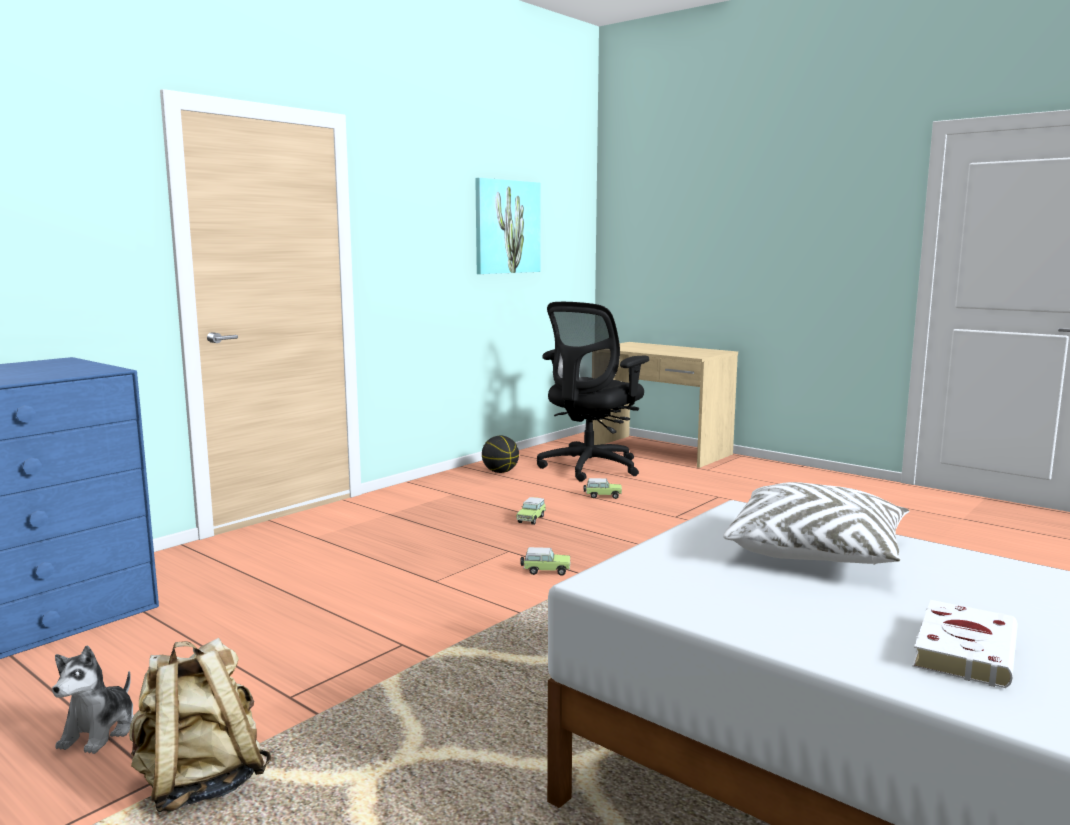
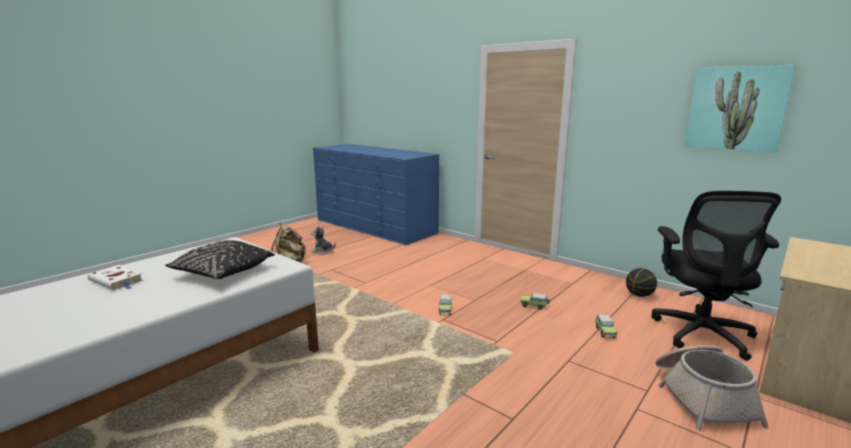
camera: 90 degrees right, 5 degrees up
black office chair [537,302,649,482] -> black office chair turned 120 degrees counterclockwise [651,191,781,361]
white pillow [723,482,909,565] -> black pillow [165,240,275,279]
none -> basket [655,345,768,431]

